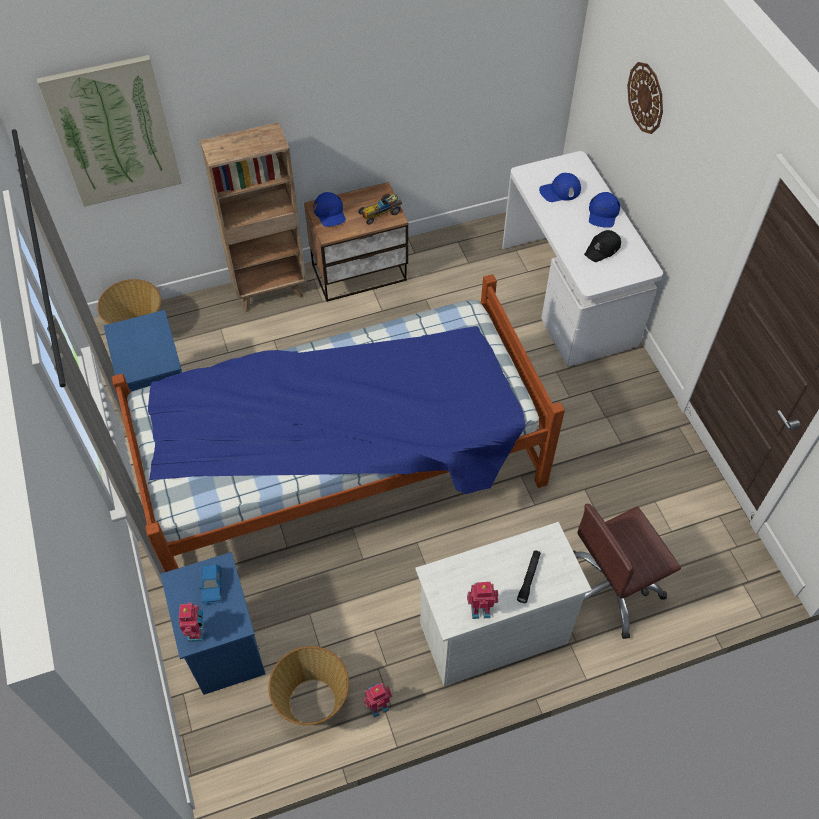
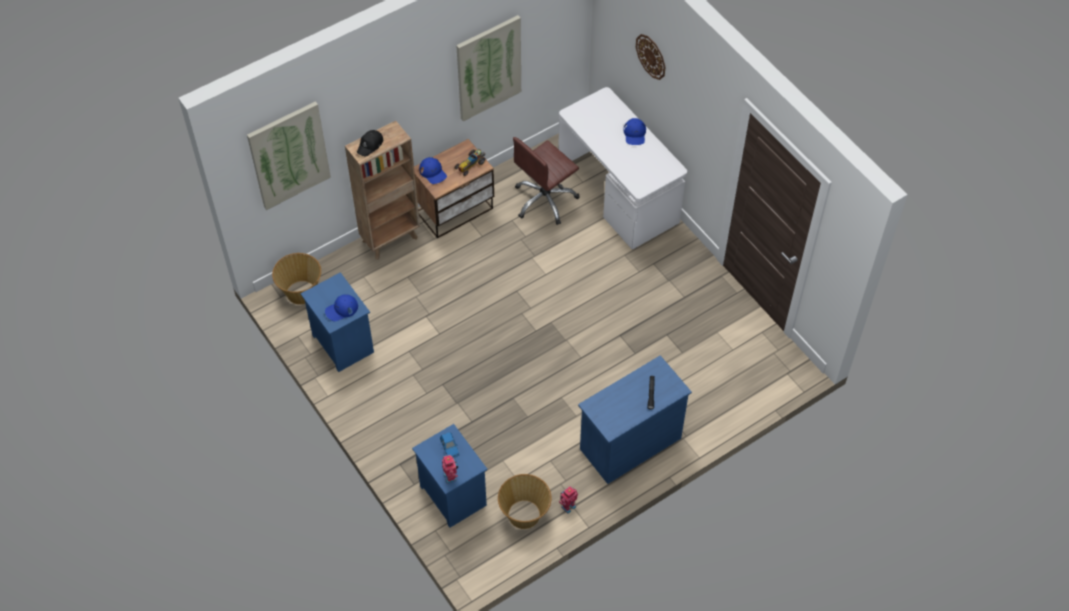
camera: 15 degrees left, 0 degrees up
bed [111,274,565,572] -> none
white dresser [415,522,592,686] -> blue dresser [578,355,692,484]
toy robot [467,582,498,619] -> none
blue cap [539,173,581,202] -> blue cap moved to [325,295,358,321]
brown office chair [573,504,681,639] -> brown office chair moved to [513,137,580,225]
black cap [584,230,621,262] -> black cap moved to [357,130,383,157]
none -> picture [456,15,521,122]

